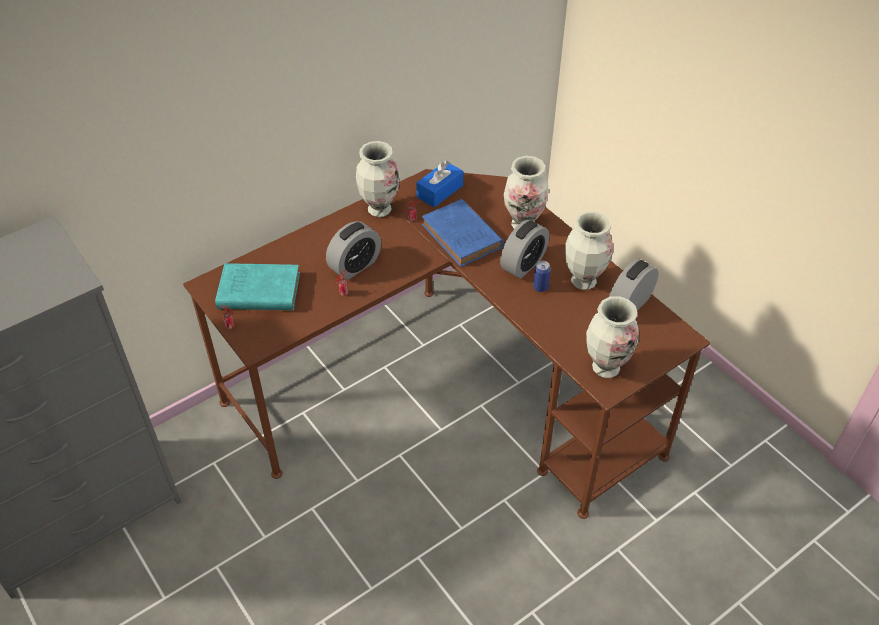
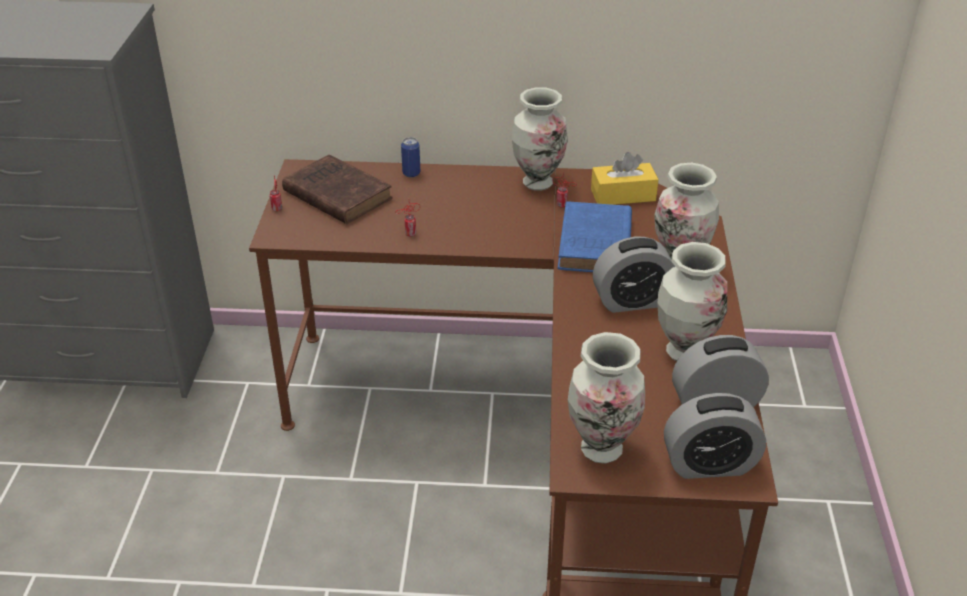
camera: 40 degrees right, 10 degrees down
turquoise book [215,263,300,310] -> brown book [282,155,393,224]
alarm clock [326,221,381,280] -> alarm clock moved to [664,393,766,479]
blue tissue box [416,160,463,207] -> yellow tissue box [591,152,658,205]
can [533,261,551,292] -> can moved to [401,137,420,177]

